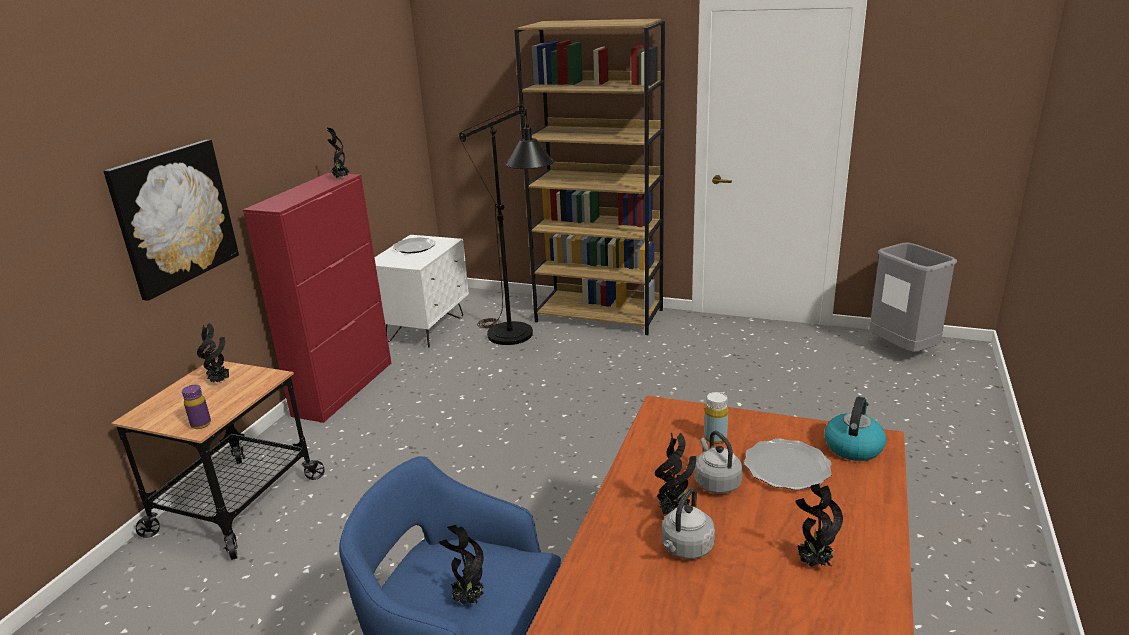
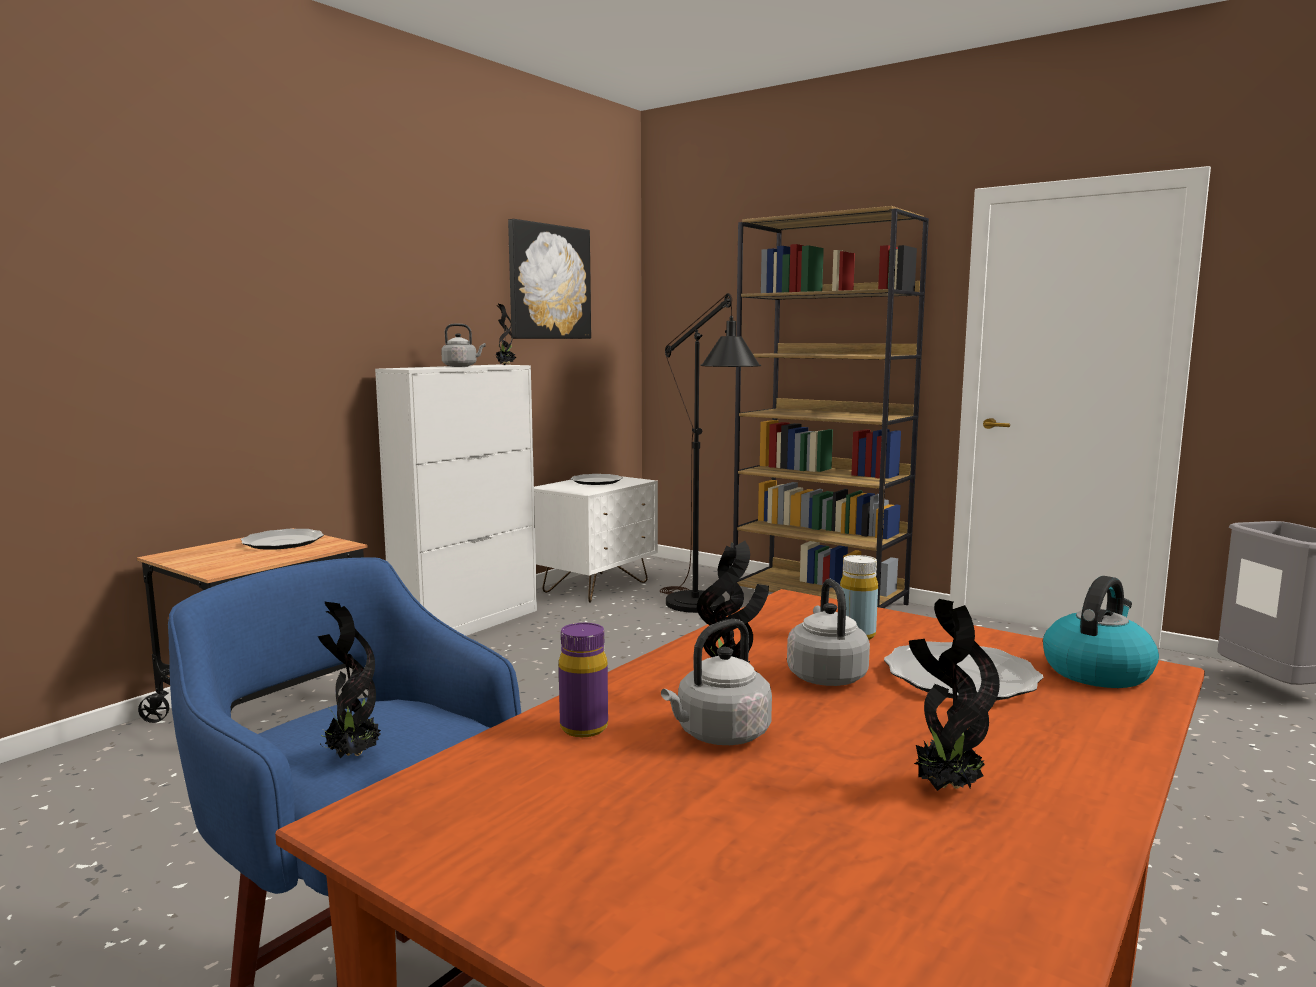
camera: 15 degrees right, 15 degrees down
picture [103,140,239,301] -> picture moved to [508,219,591,339]
purple bottle [182,385,211,429] -> purple bottle moved to [559,623,608,737]
potted plant [197,323,229,383] -> plate [240,529,324,550]
red cabinet [243,173,391,423] -> white cabinet [375,365,537,636]
none -> grey kettle [441,323,486,367]

